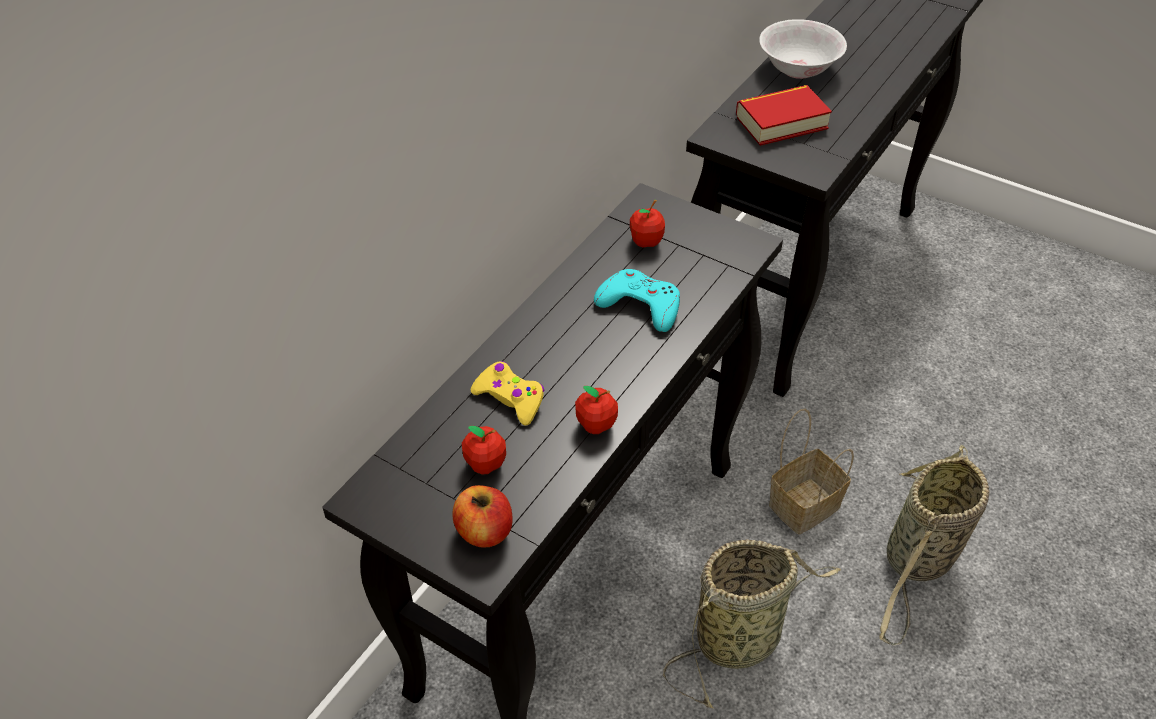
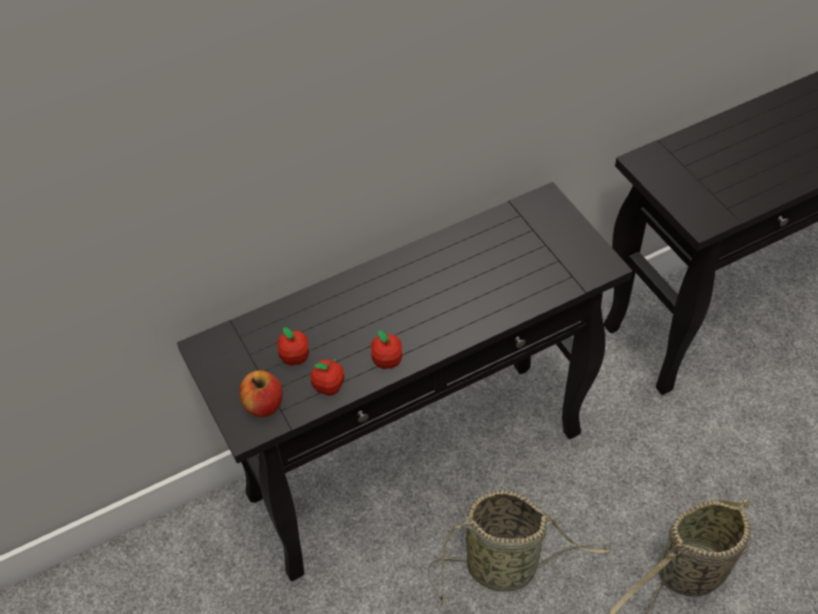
camera: 30 degrees right, 5 degrees up
yellow game controller [471,361,545,426] -> none
turquoise game controller [594,269,680,332] -> none
apple [630,200,665,248] -> apple moved to [310,359,344,396]
book [736,85,832,146] -> none
white bowl [759,19,847,79] -> none
basket [769,409,854,534] -> none

